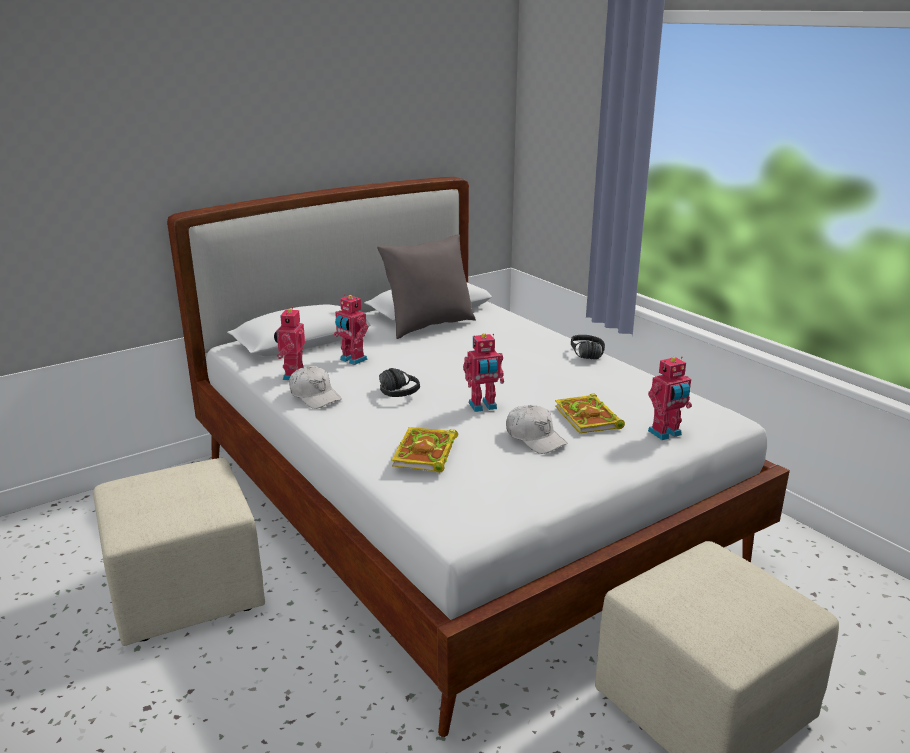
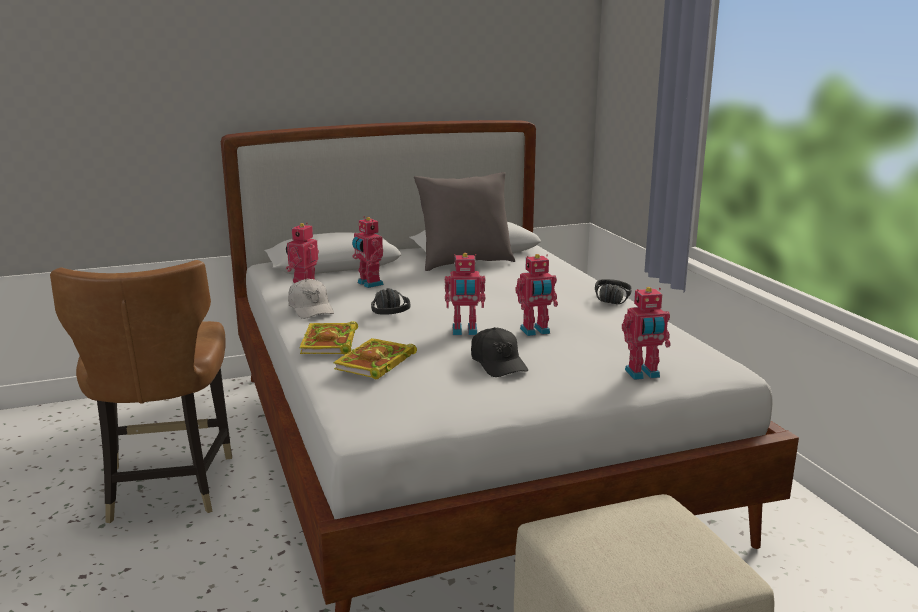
camera: 15 degrees right, 5 degrees down
beige ottoman [93,458,265,646] -> brown chair [50,260,232,523]
white cap [506,405,568,454] -> black cap [471,327,528,377]
book [555,393,625,433] -> book moved to [300,321,358,355]
none -> toy robot [515,254,558,336]

